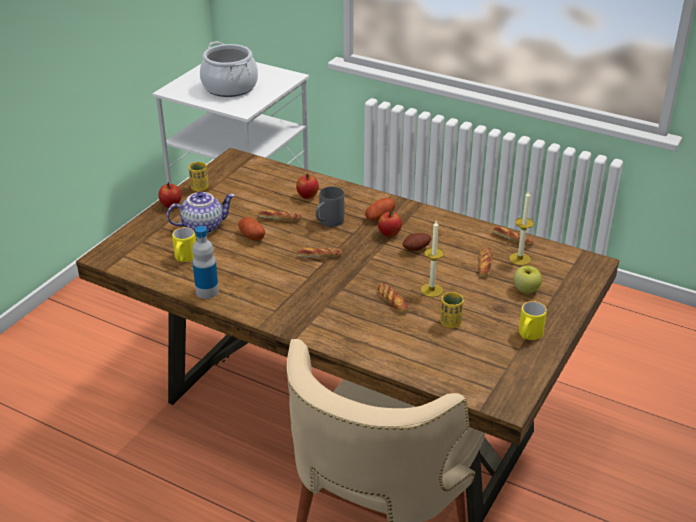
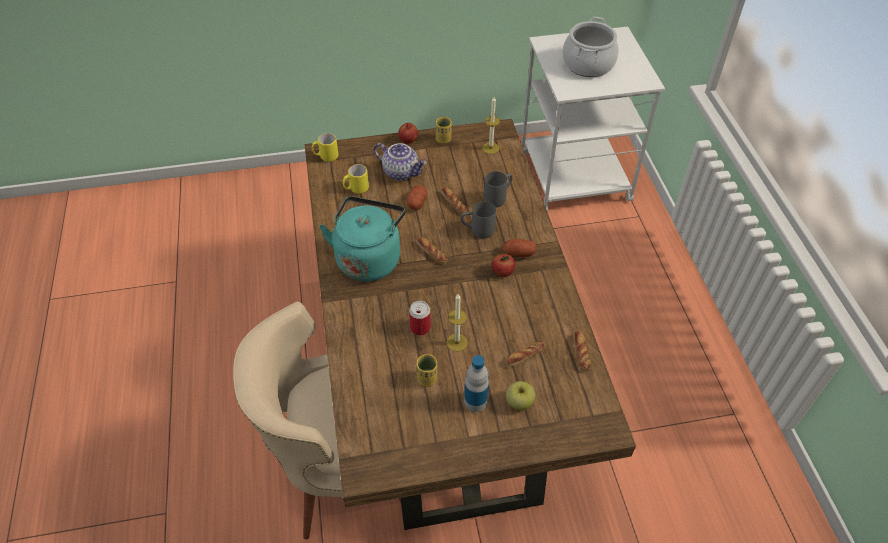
camera: 50 degrees right, 15 degrees up
bottle [192,226,219,299] -> bottle moved to [464,355,489,412]
apple [296,174,319,199] -> grey mug [484,171,513,208]
bread [378,283,409,313] -> can [409,301,431,336]
potato [402,233,431,251] -> none
candle [509,190,534,266] -> candle moved to [482,97,500,154]
yellow mug [519,301,547,340] -> yellow mug moved to [312,133,338,162]
none -> turquoise kettle [319,196,406,281]

